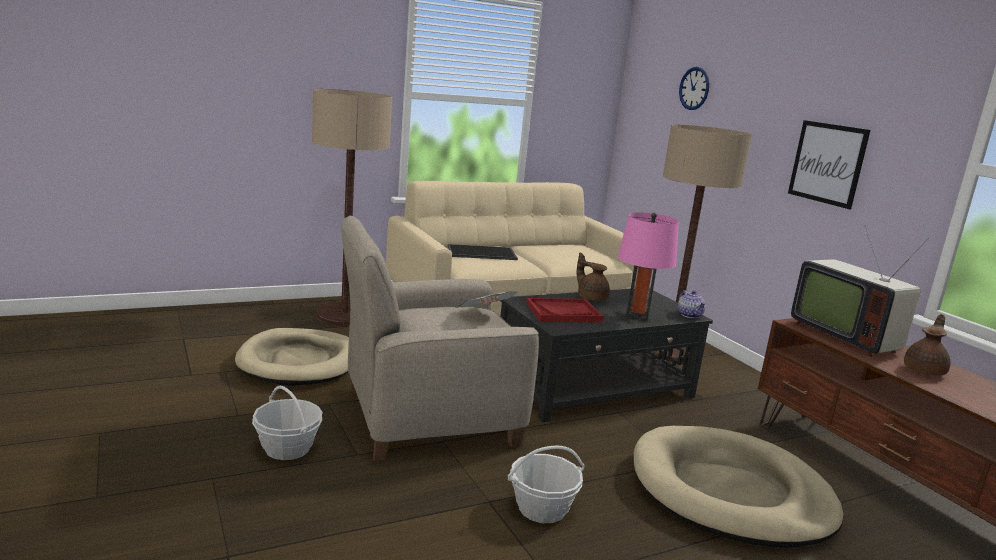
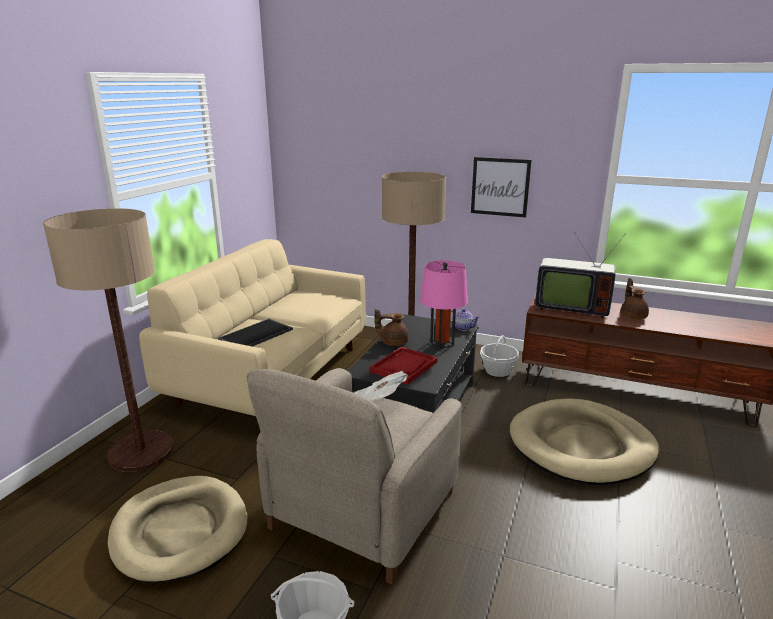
camera: 40 degrees left, 5 degrees up
basket [508,446,585,523] -> basket moved to [480,335,519,377]
wall clock [679,67,709,110] -> none

